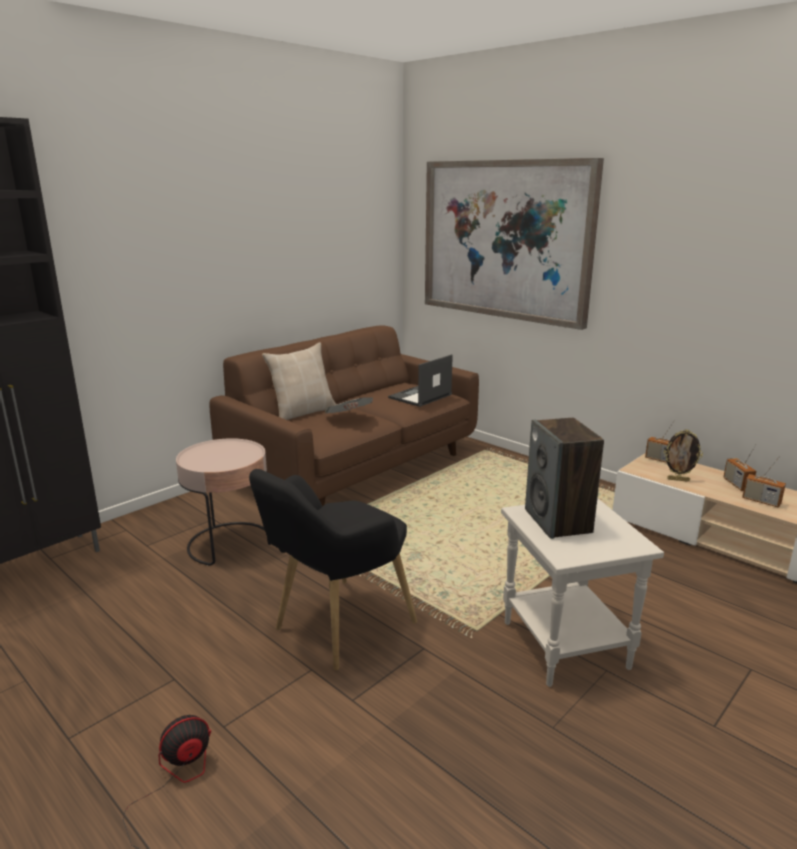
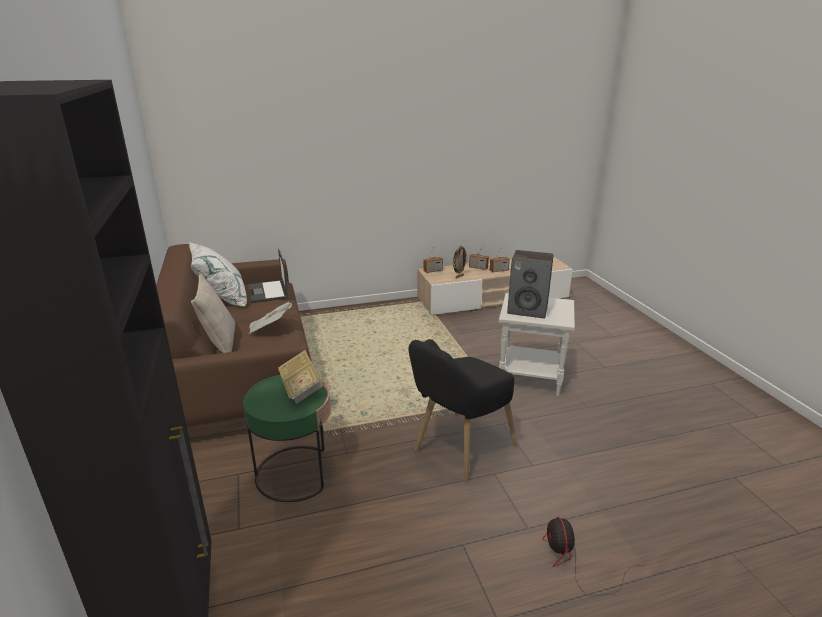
camera: 60 degrees left, 5 degrees up
pink side table [176,438,271,565] -> green side table [243,375,331,502]
black armchair [249,469,417,670] -> black armchair turned 60 degrees clockwise [409,339,517,482]
picture [425,158,604,330] -> none
none -> white pillow [189,242,247,306]
none -> book [278,350,324,404]

